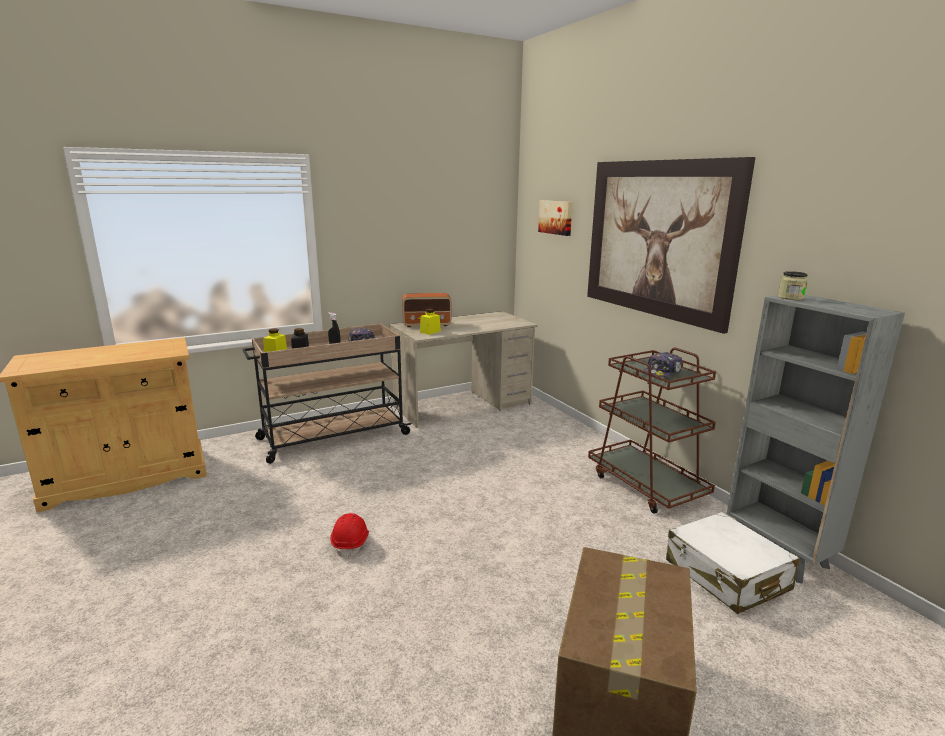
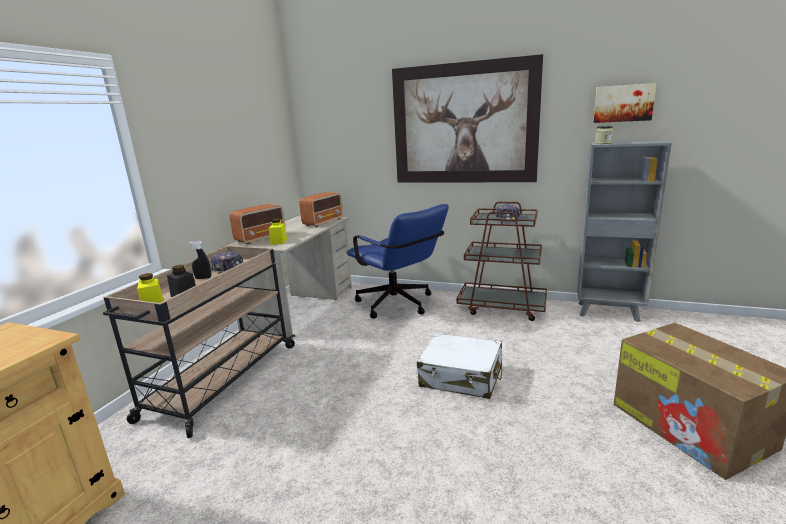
camera: 40 degrees left, 0 degrees up
red hard hat [330,513,369,559] -> none
picture [538,200,573,236] -> picture moved to [593,83,656,123]
white suitcase [666,512,799,614] -> white suitcase moved to [417,334,503,399]
none -> radio [299,192,343,227]
none -> blue office chair [347,204,449,319]

